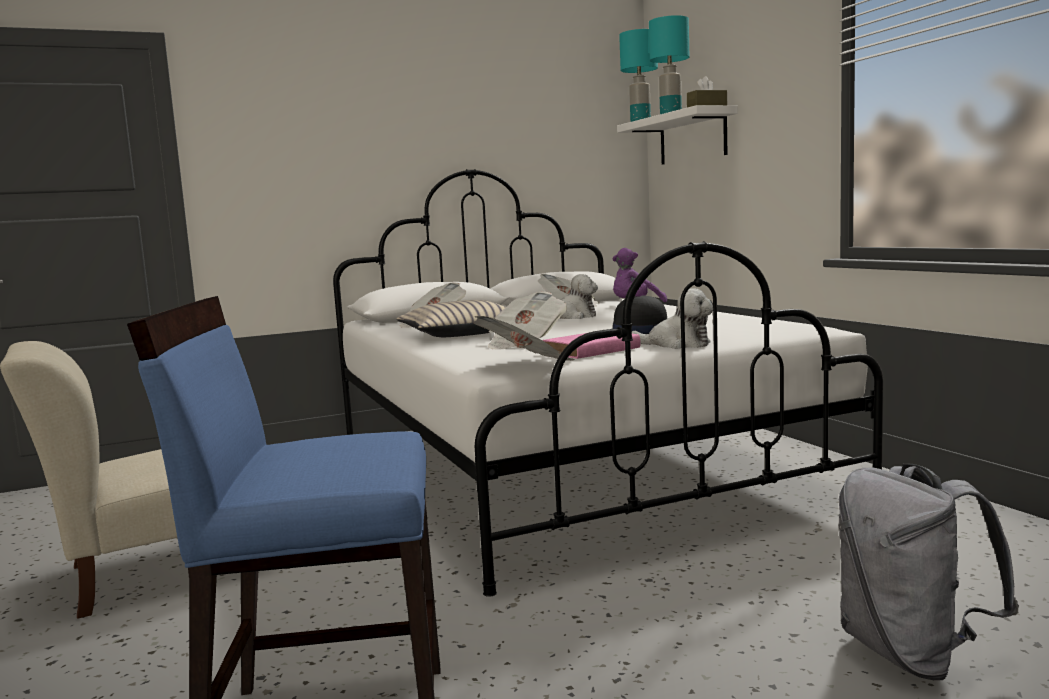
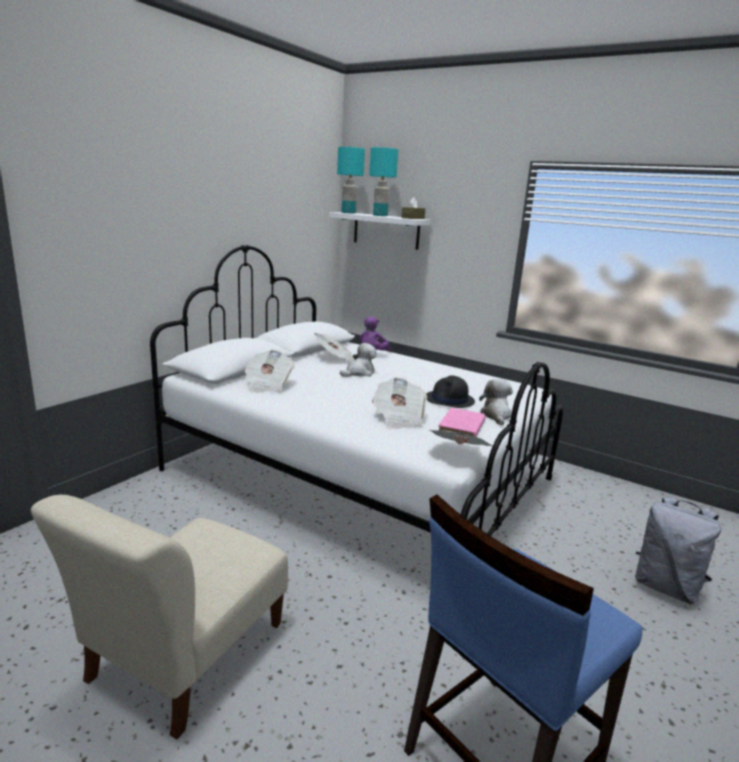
camera: 35 degrees left, 10 degrees up
beige pillow [397,300,506,337] -> none
plush toy [632,288,713,349] -> plush toy turned 75 degrees counterclockwise [479,379,513,425]

